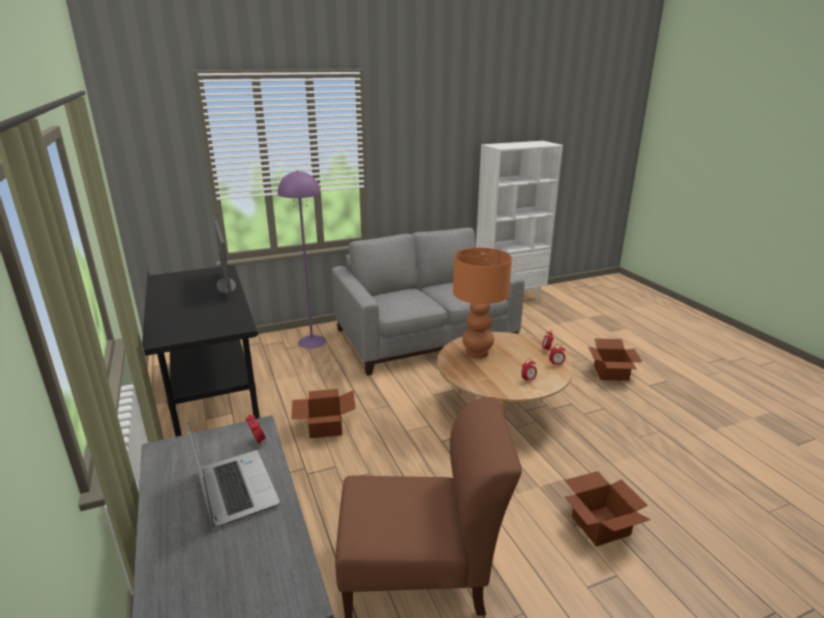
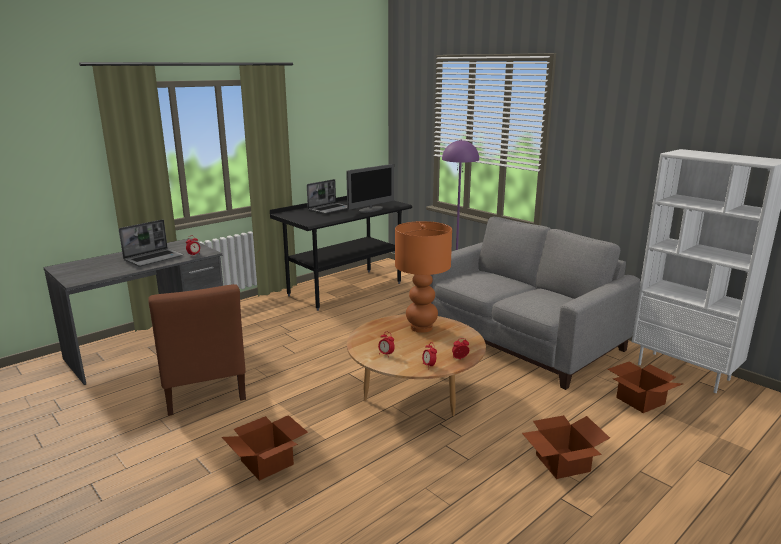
camera: 70 degrees right, 5 degrees down
cardboard box [291,389,356,439] -> cardboard box moved to [608,362,682,413]
none -> laptop [307,179,347,214]

